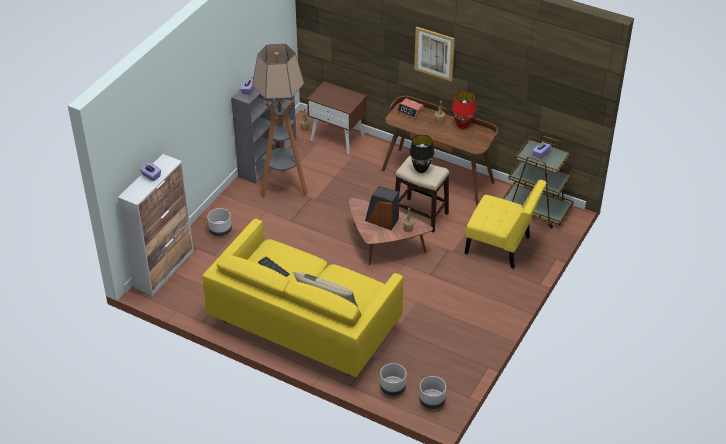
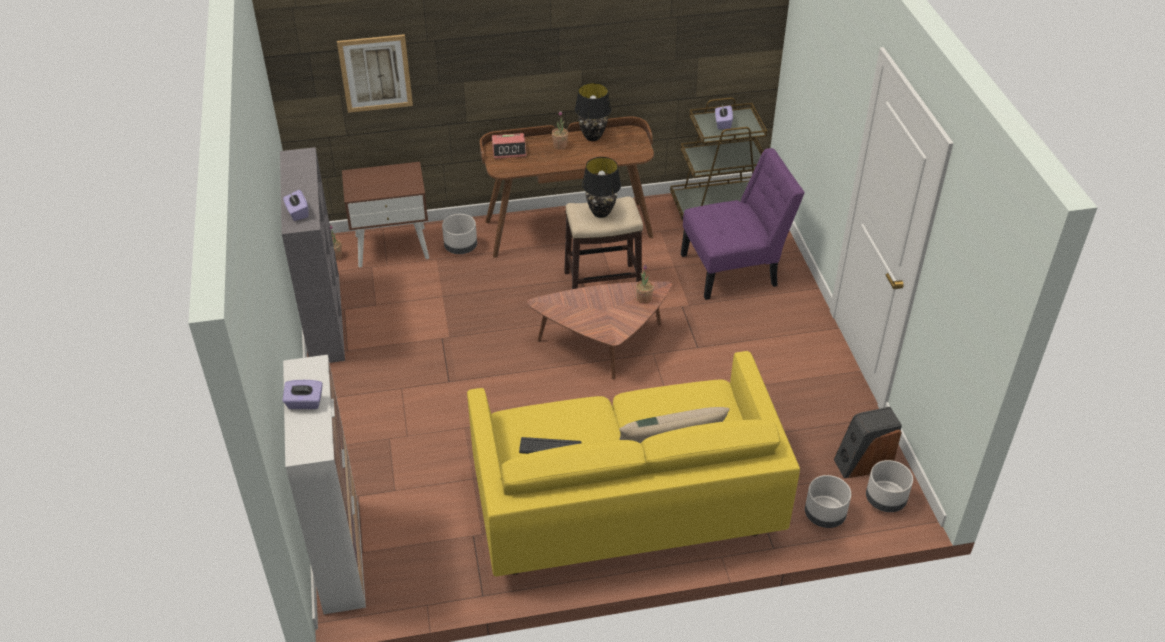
camera: 40 degrees left, 0 degrees up
grey planter [207,208,232,236] -> grey planter moved to [442,214,477,254]
floor lamp [252,44,308,198] -> none
speaker [365,186,399,230] -> speaker moved to [834,407,902,478]
picture [414,27,455,82] -> picture moved to [337,34,413,113]
red table lamp [452,91,476,129] -> black table lamp [575,83,611,141]
yellow chair [465,180,547,269] -> purple chair [681,148,805,300]

